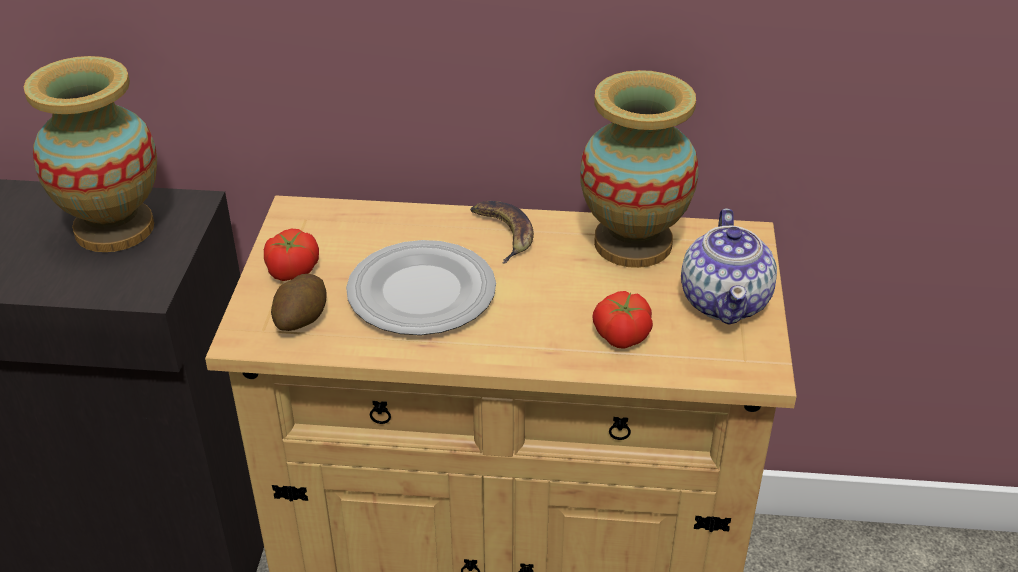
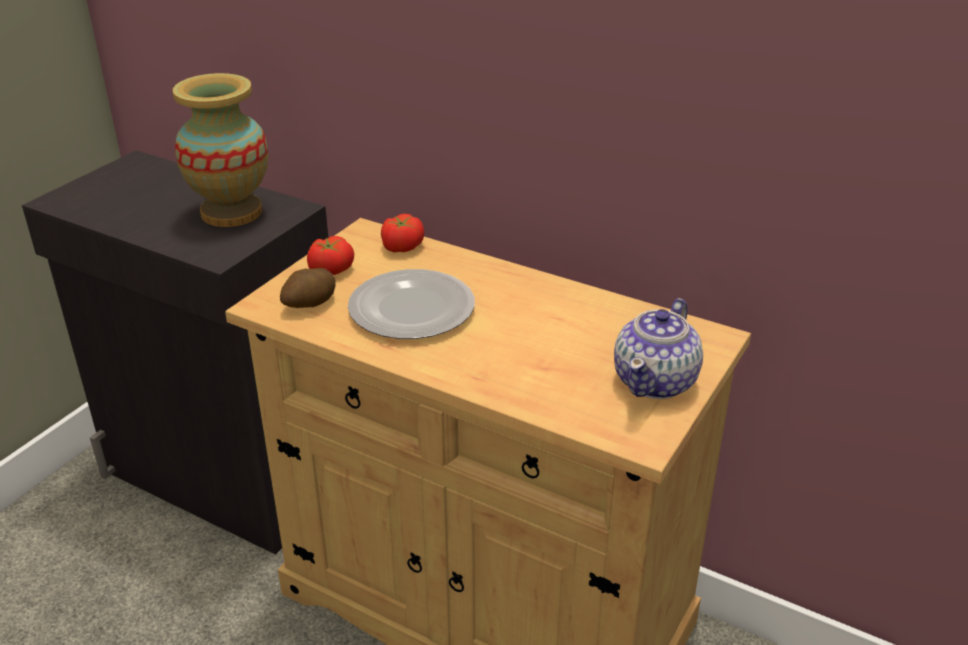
camera: 25 degrees right, 5 degrees down
banana [470,201,534,264] -> none
vase [580,70,698,268] -> none
tomato [592,291,653,349] -> tomato moved to [381,214,424,252]

